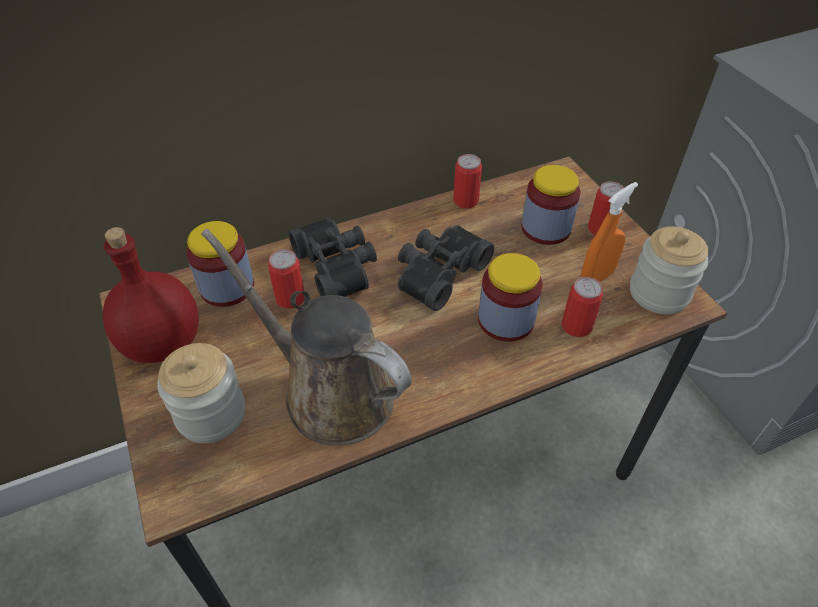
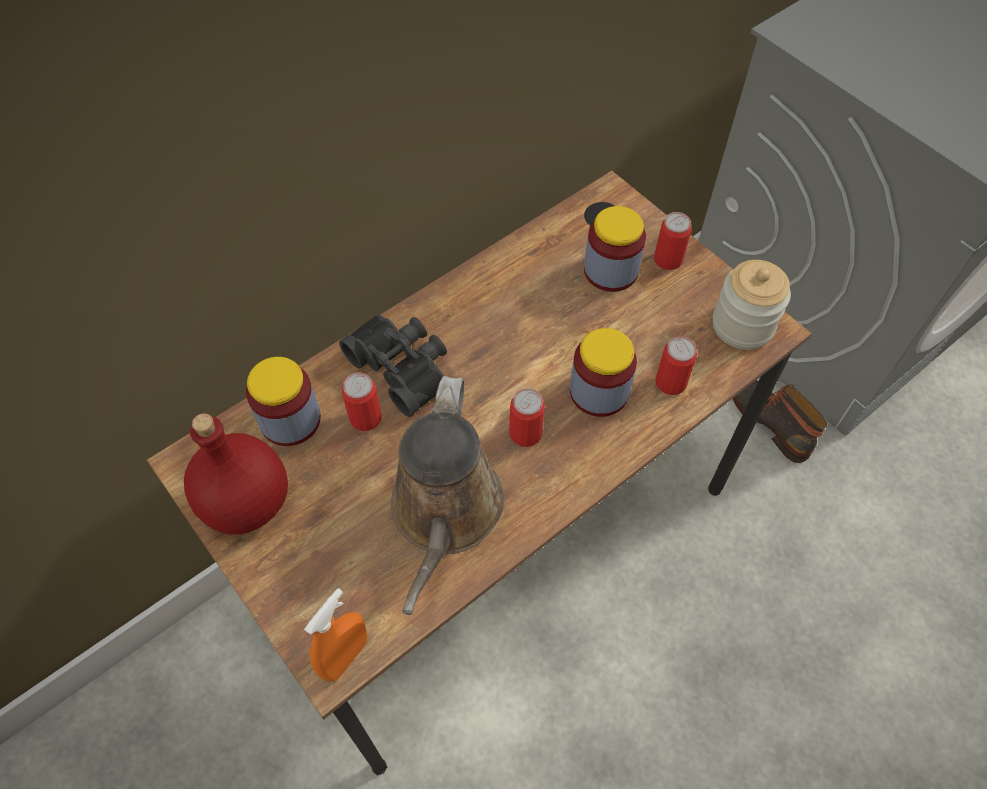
camera: 15 degrees left, 10 degrees up
jar [157,343,245,443] -> none
brown watering can [201,229,412,446] -> brown watering can turned 105 degrees counterclockwise [391,376,504,615]
black binoculars [398,225,494,311] -> none
can [453,154,482,208] -> can moved to [509,388,545,447]
orange spray bottle [581,182,638,282] -> orange spray bottle moved to [304,588,367,682]
none -> boot [733,380,827,463]

